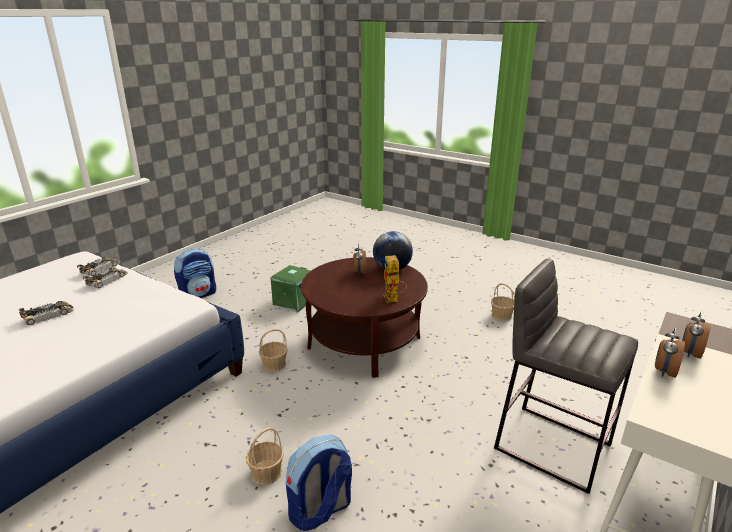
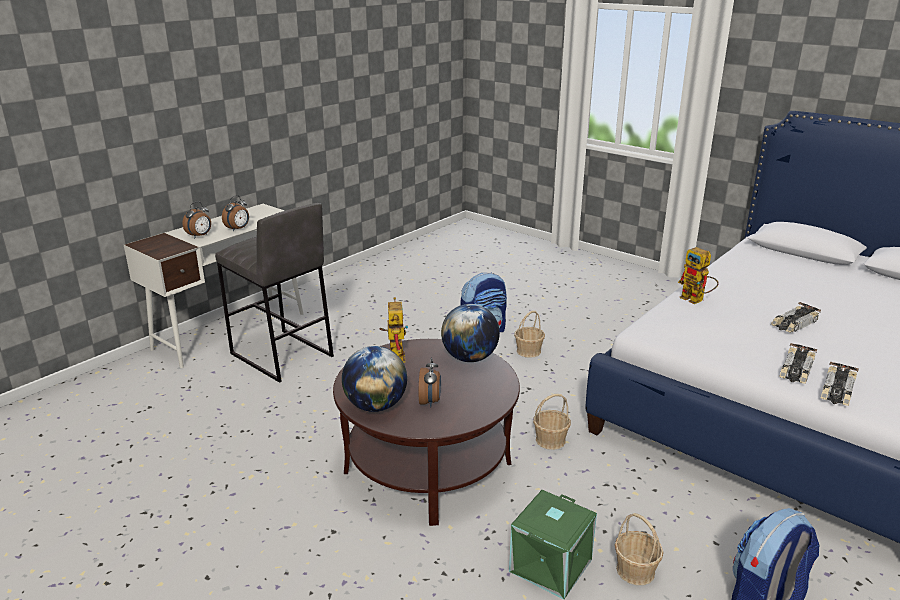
camera: 175 degrees left, 0 degrees up
basket [491,283,515,321] -> basket moved to [615,513,664,585]
none -> globe [441,304,500,362]
none -> toy robot [678,247,719,304]

